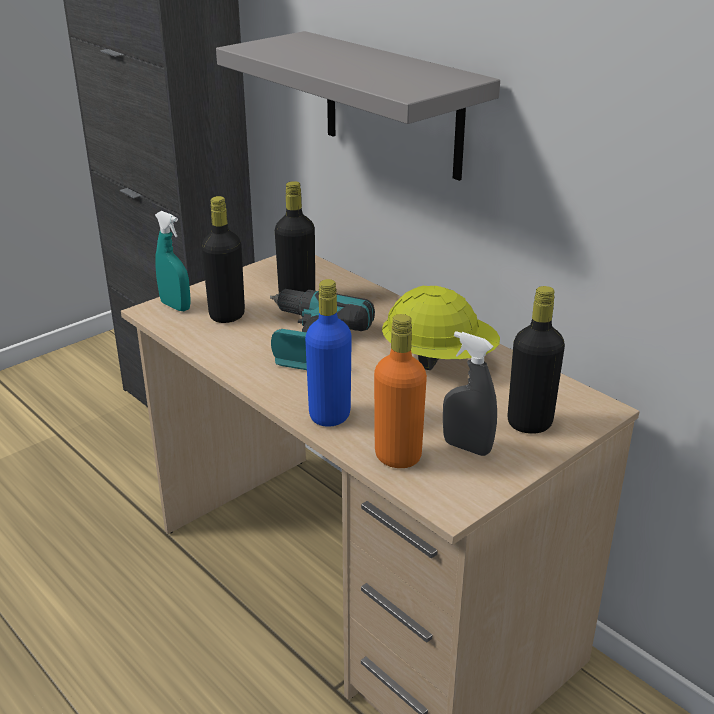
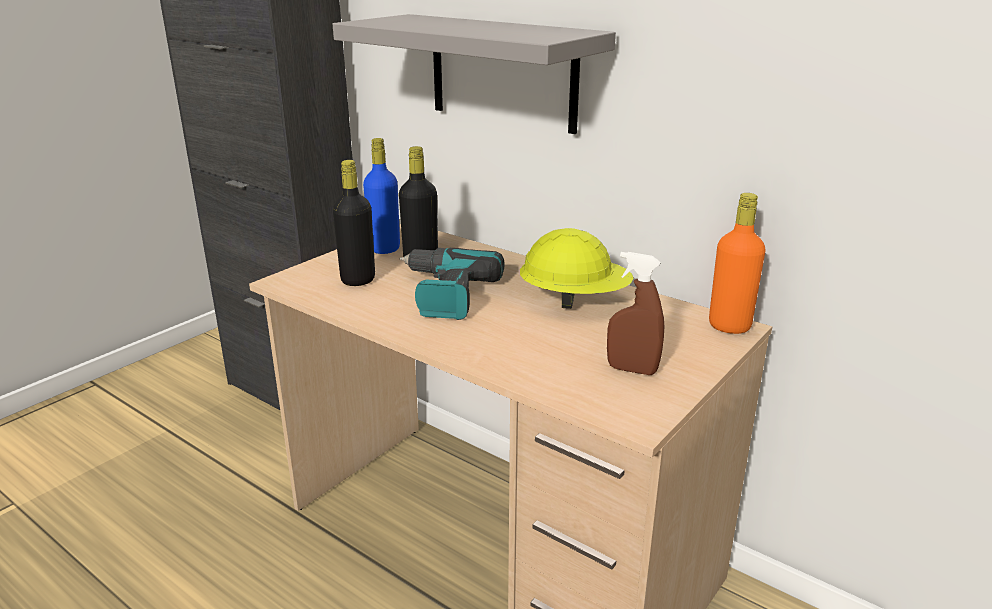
camera: 10 degrees left, 5 degrees down
turquoise spray bottle [155,211,191,311] -> none
blue bottle [305,279,352,427] -> blue bottle moved to [363,138,400,254]
orange bottle [374,314,427,468] -> orange bottle moved to [709,193,766,334]
grey spray bottle [443,331,497,456] -> brown spray bottle [607,252,664,375]
black bottle [508,286,565,434] -> none

